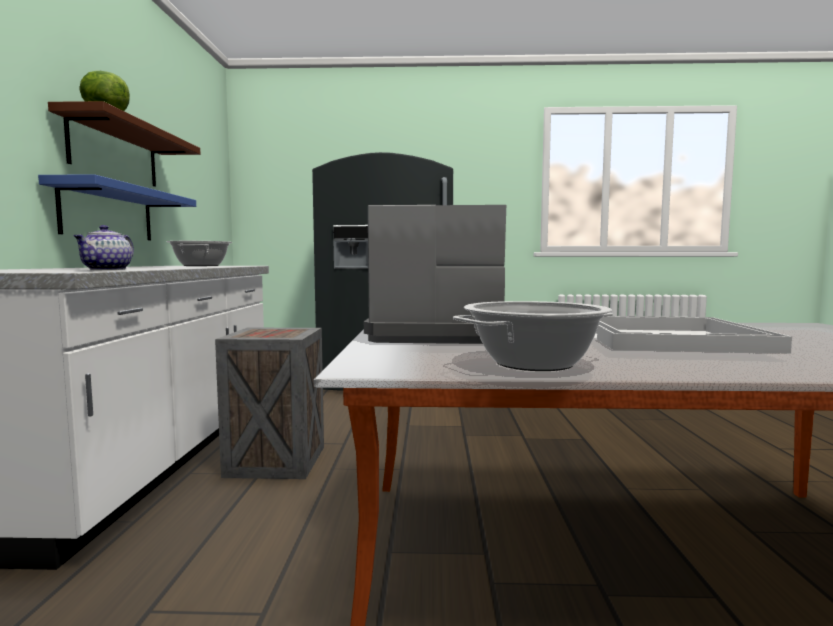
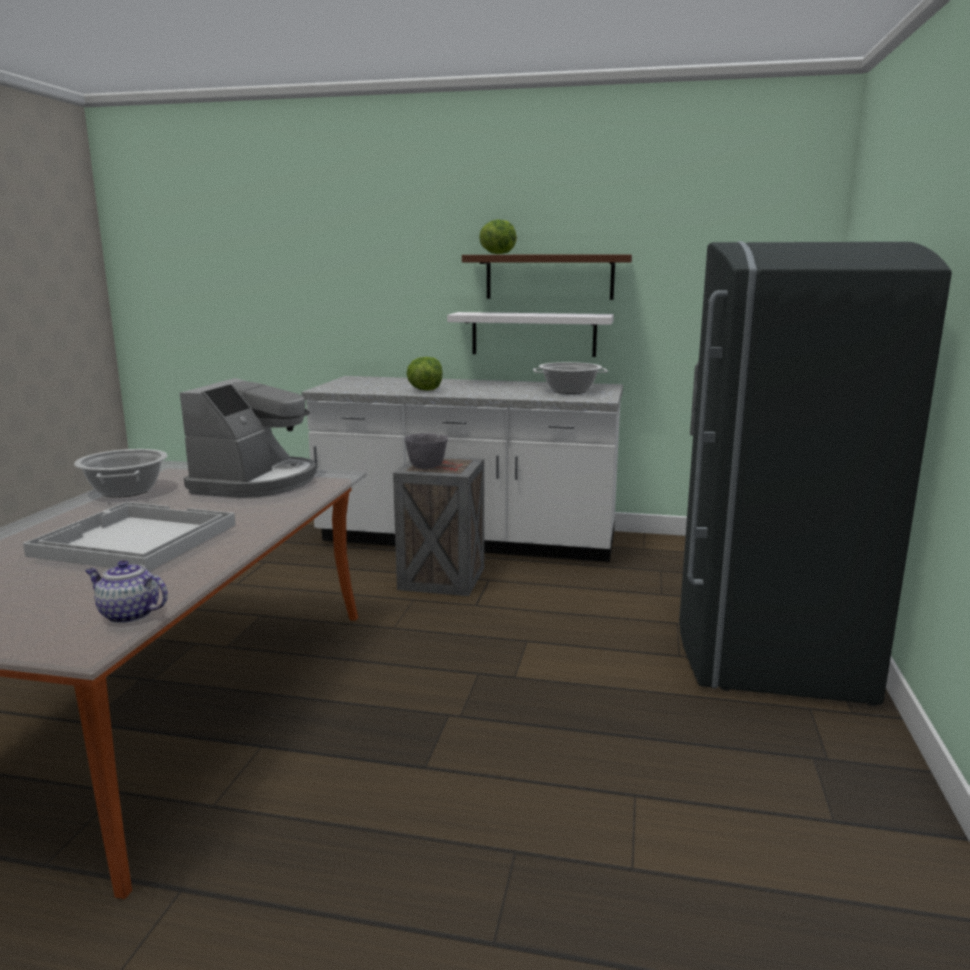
camera: 100 degrees right, 10 degrees up
blue shelf [38,174,196,240] -> white shelf [447,312,614,357]
teapot [73,225,134,270] -> teapot moved to [85,560,168,623]
none -> grey bowl [405,433,448,469]
none -> lettuce [406,357,442,391]

